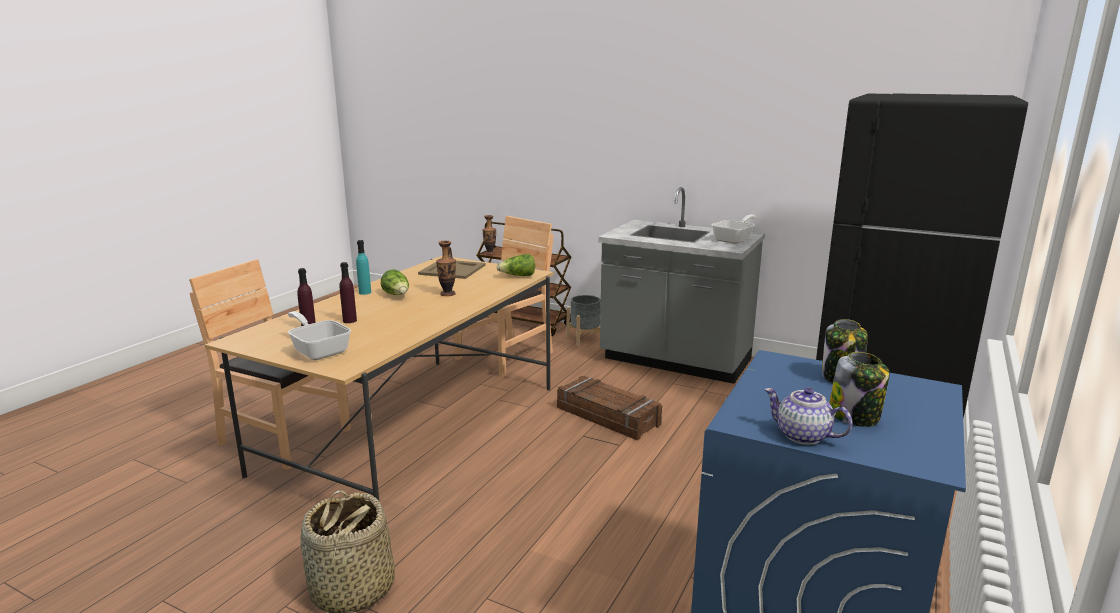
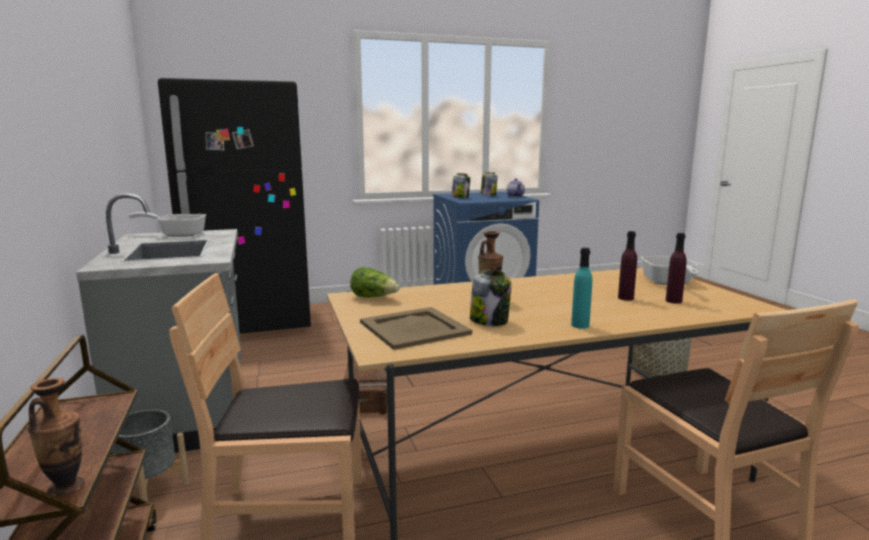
camera: 135 degrees left, 5 degrees down
lettuce [381,269,409,295] -> none
none -> jar [470,270,511,326]

